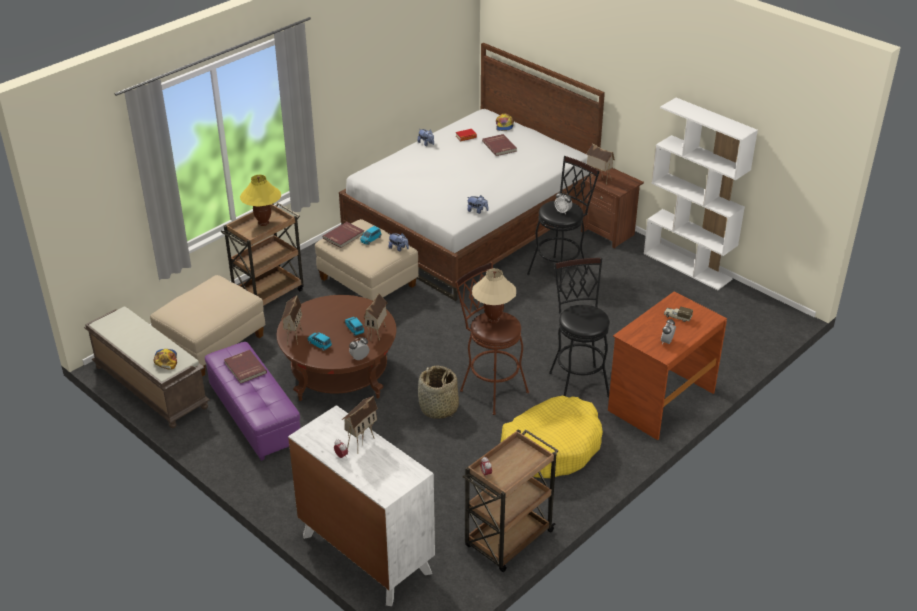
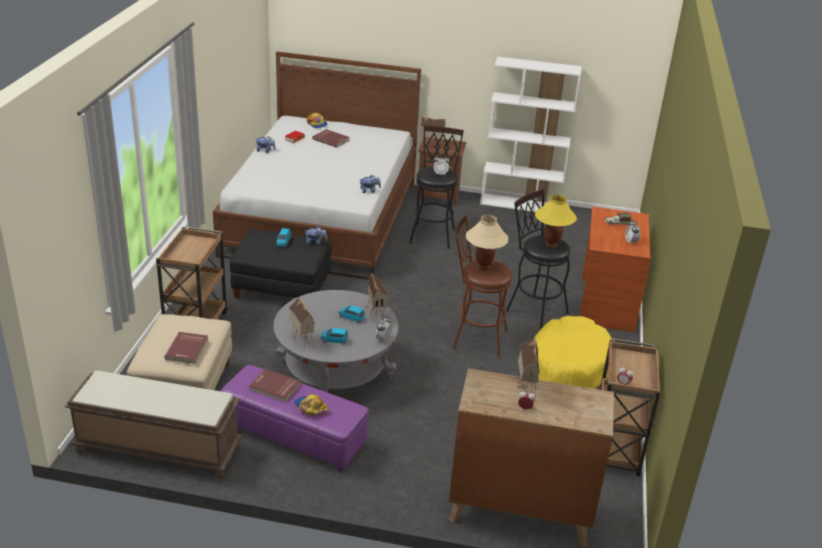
camera: 35 degrees left, 5 degrees down
cap [154,349,177,369] -> cap moved to [294,395,328,415]
yellow table lamp [240,175,281,226] -> yellow table lamp moved to [535,194,577,248]
brown coffee table [277,295,396,401] -> grey coffee table [274,290,398,393]
white dresser [288,405,435,606] -> brown dresser [449,368,614,547]
beige ottoman [315,219,419,301] -> black ottoman [230,230,331,298]
red book [323,222,364,248] -> red book moved to [164,332,208,363]
basket [418,365,459,419] -> none

